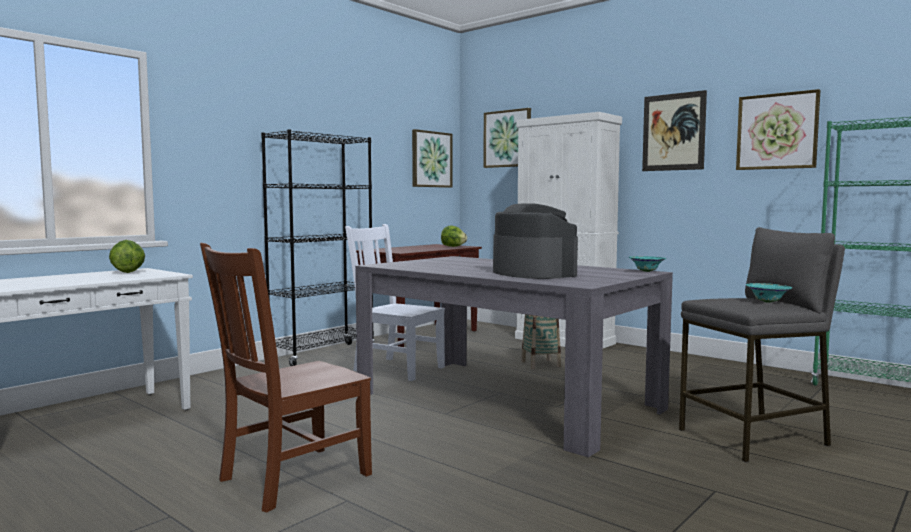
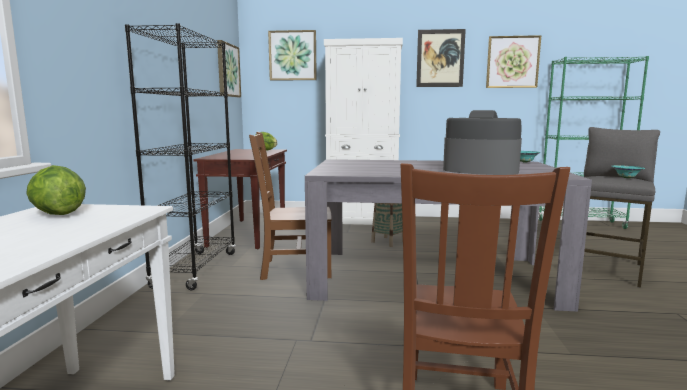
camera: 35 degrees left, 5 degrees up
white chair [345,224,445,381] -> brown chair [249,132,332,280]

